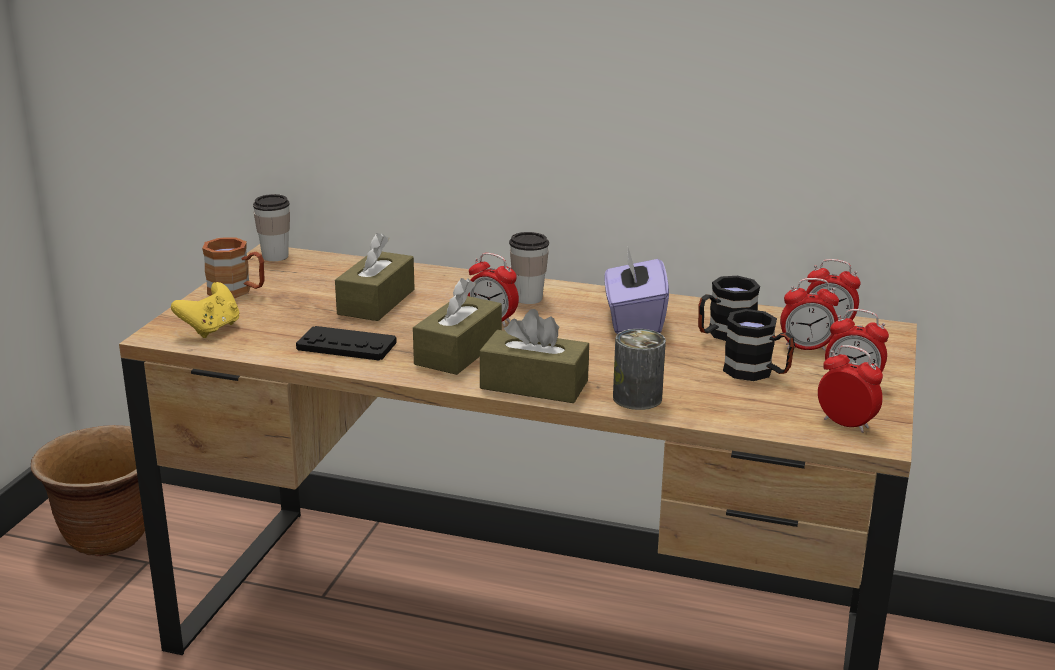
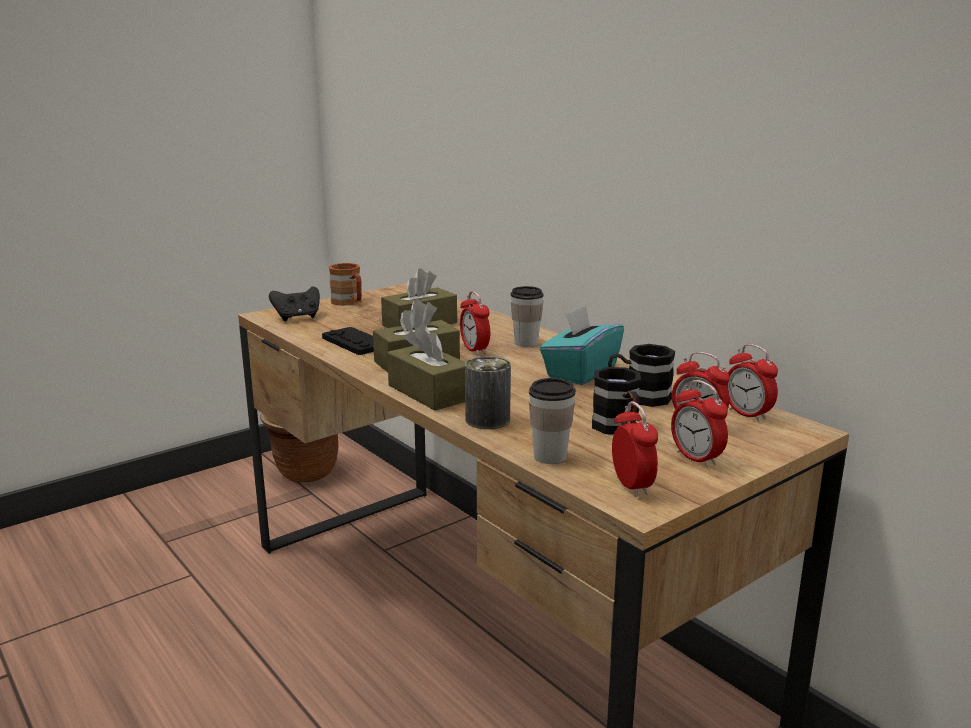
camera: 35 degrees right, 5 degrees down
yellow game controller [171,282,239,338] -> black game controller [269,287,320,321]
cup [253,194,290,261] -> cup moved to [529,378,576,464]
purple tissue box [605,248,669,334] -> turquoise tissue box [540,305,624,385]

